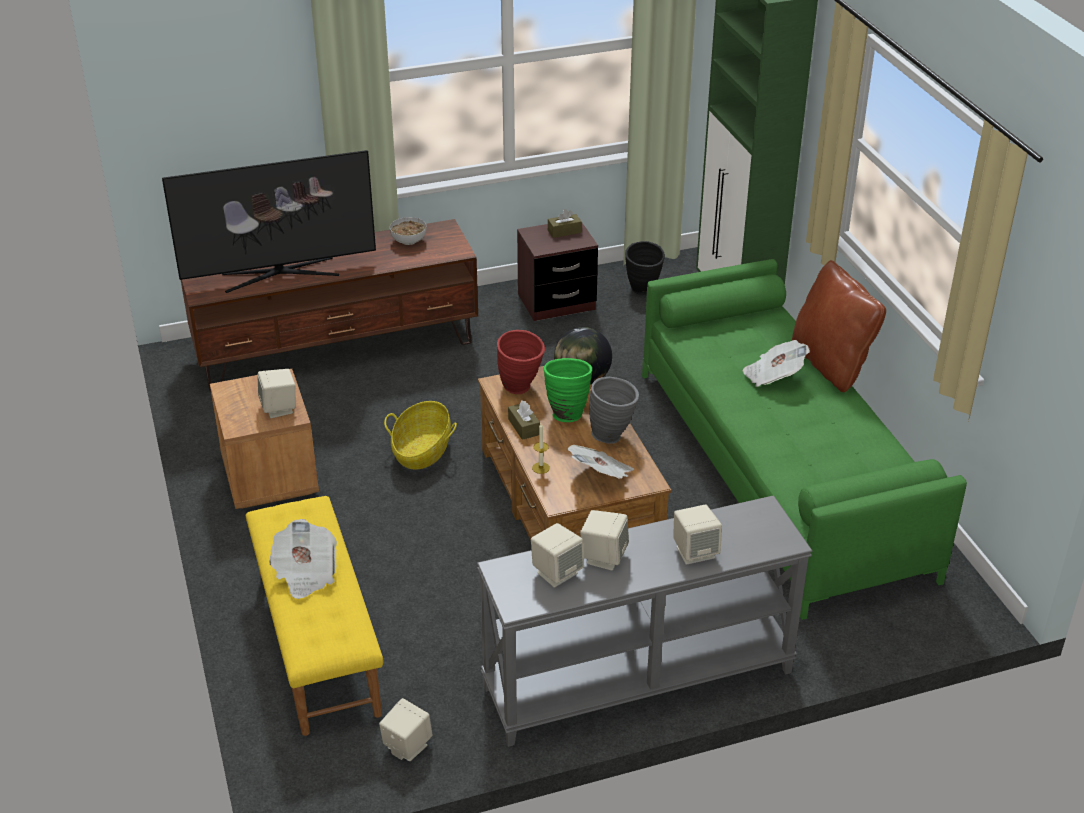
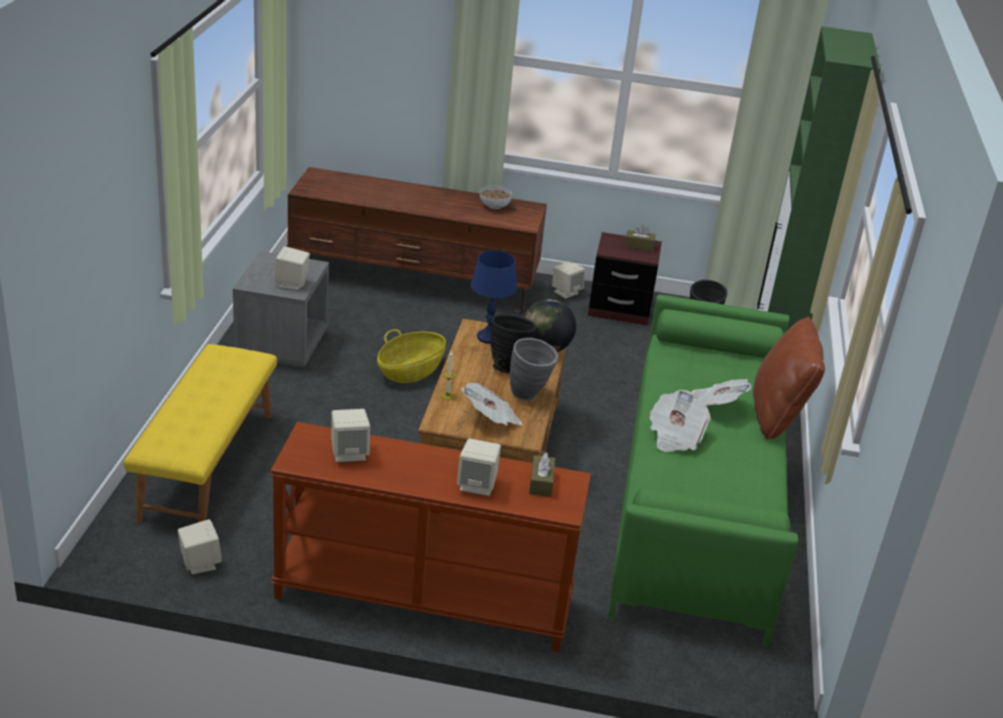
camera: 25 degrees right, 5 degrees down
television [162,150,376,293] -> none
brown nightstand [210,369,319,509] -> grey nightstand [233,251,329,368]
newspaper [269,519,337,599] -> newspaper moved to [649,390,710,452]
grey console table [477,495,812,747] -> brown console table [270,422,591,653]
red vase [497,330,545,394] -> blue table lamp [471,250,517,344]
brown tissue box [508,400,540,440] -> brown tissue box moved to [529,453,555,497]
green vase [544,358,592,422] -> black vase [491,314,536,374]
beige speaker [580,510,629,571] -> beige speaker moved to [552,262,585,299]

